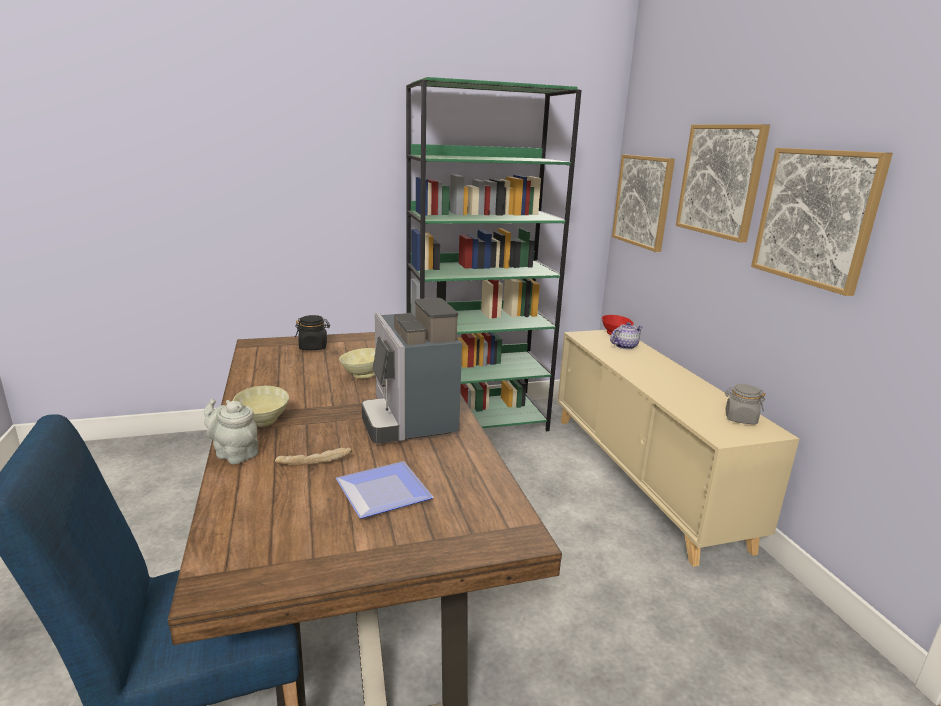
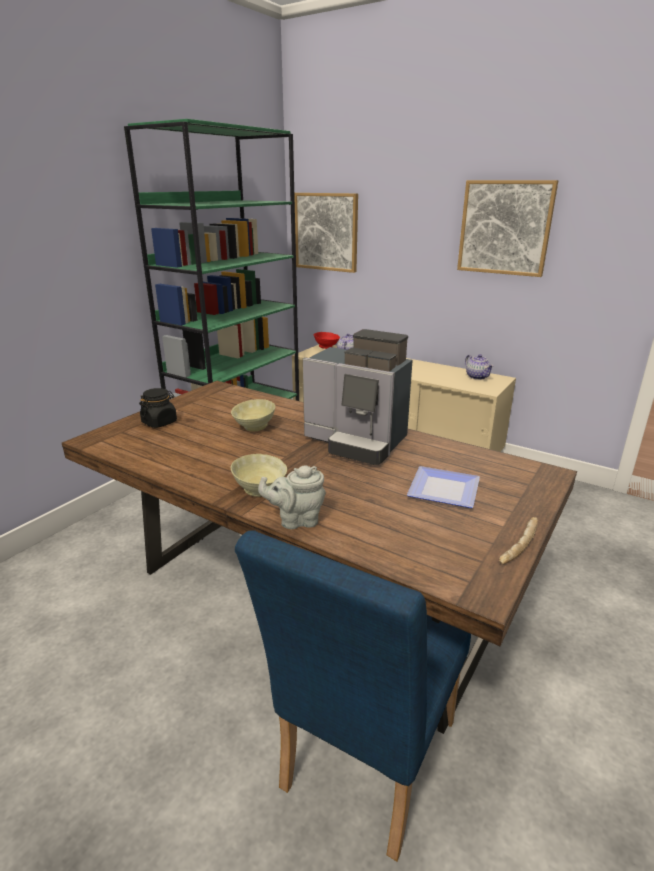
camera: 40 degrees left, 5 degrees up
bread [275,448,352,466] -> bread moved to [499,517,538,564]
picture [676,124,770,243] -> none
grey jar [725,384,765,424] -> teapot [465,354,494,380]

